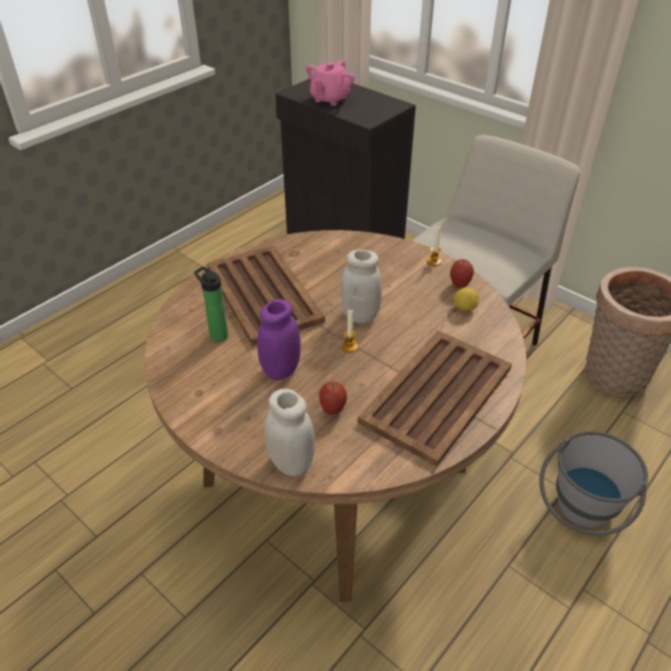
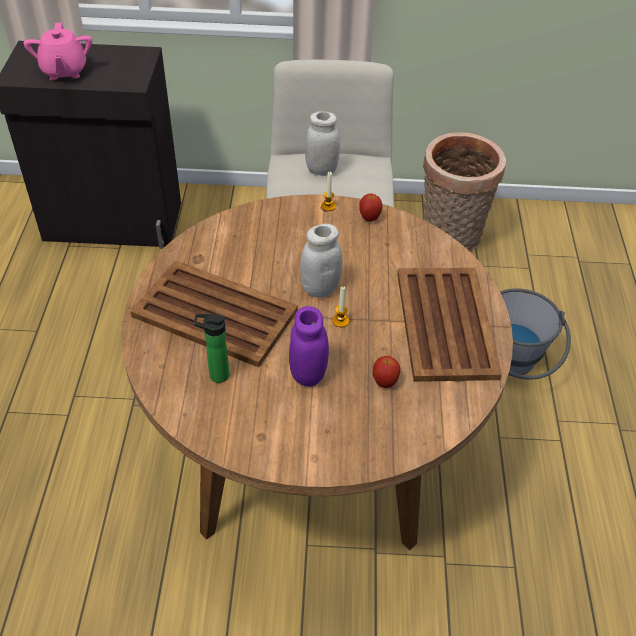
camera: 40 degrees left, 5 degrees up
white jar [265,389,315,476] -> white jar moved to [305,111,340,176]
lemon [453,287,479,311] -> none

